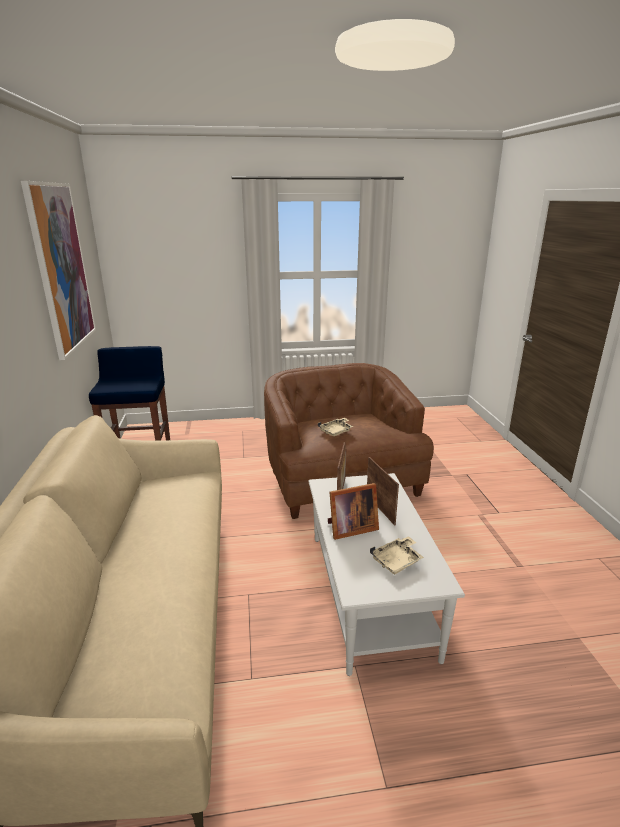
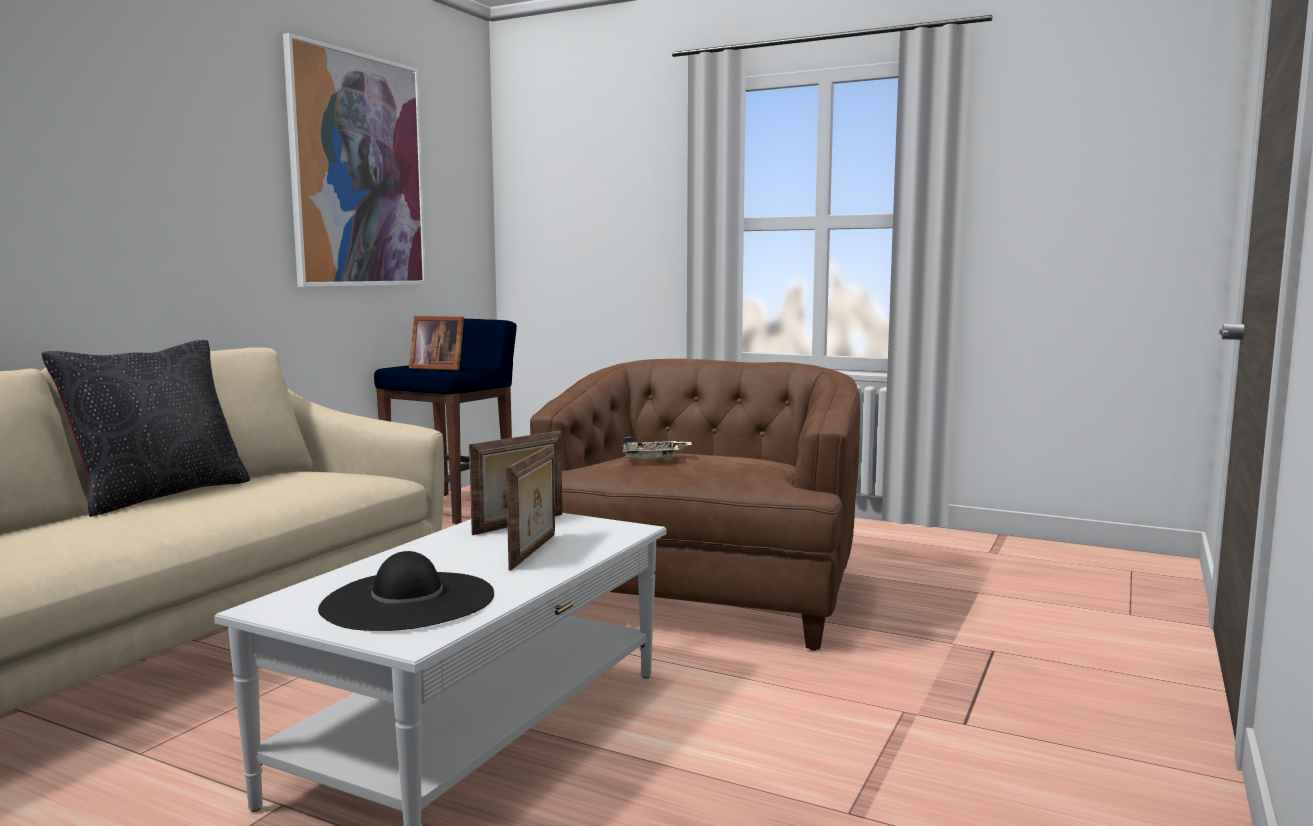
camera: 35 degrees right, 15 degrees down
picture frame [328,483,379,540] -> picture frame moved to [409,316,464,371]
beige tray [370,536,424,575] -> black hat [318,551,494,631]
none -> black pillow [41,340,250,517]

